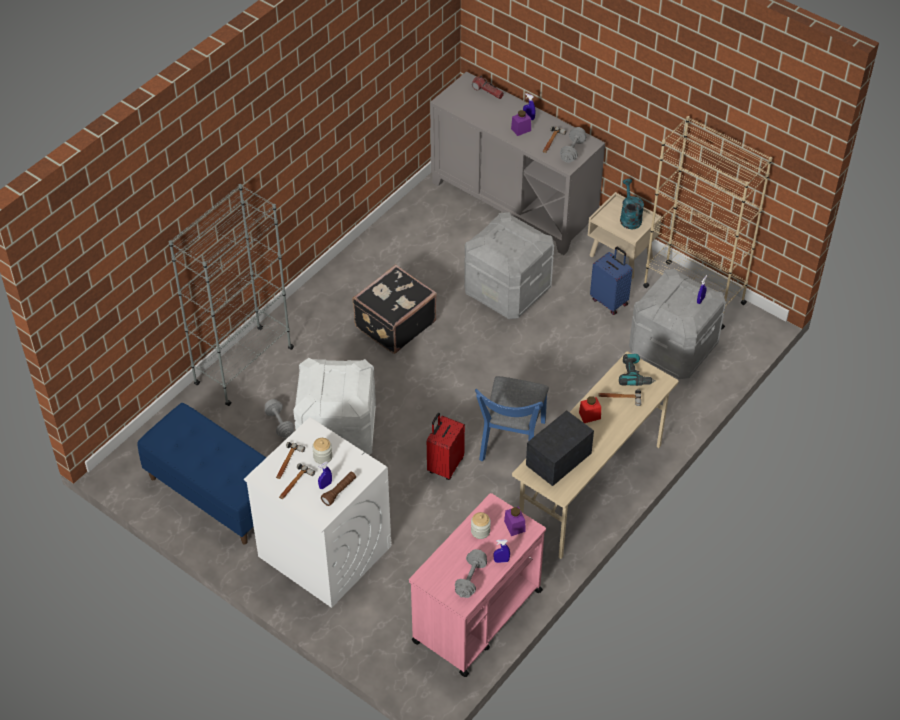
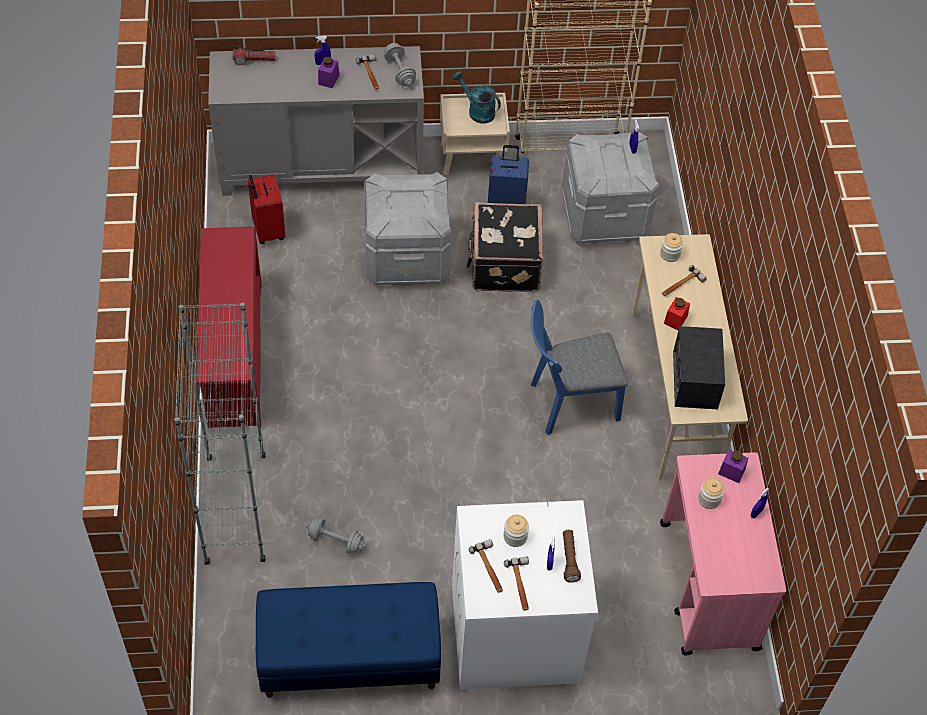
camera: 45 degrees left, 5 degrees up
white storage box [293,358,376,455] -> none
black suitcase [352,264,437,354] -> black suitcase moved to [466,202,543,292]
red suitcase [427,413,465,480] -> red suitcase moved to [248,175,286,244]
grey dumbbell [455,549,487,598] -> none
blue chair [475,376,549,462] -> blue chair turned 105 degrees clockwise [531,299,628,435]
power drill [619,354,656,386] -> jar [660,233,683,262]
none -> red shoe rack [196,227,262,428]

